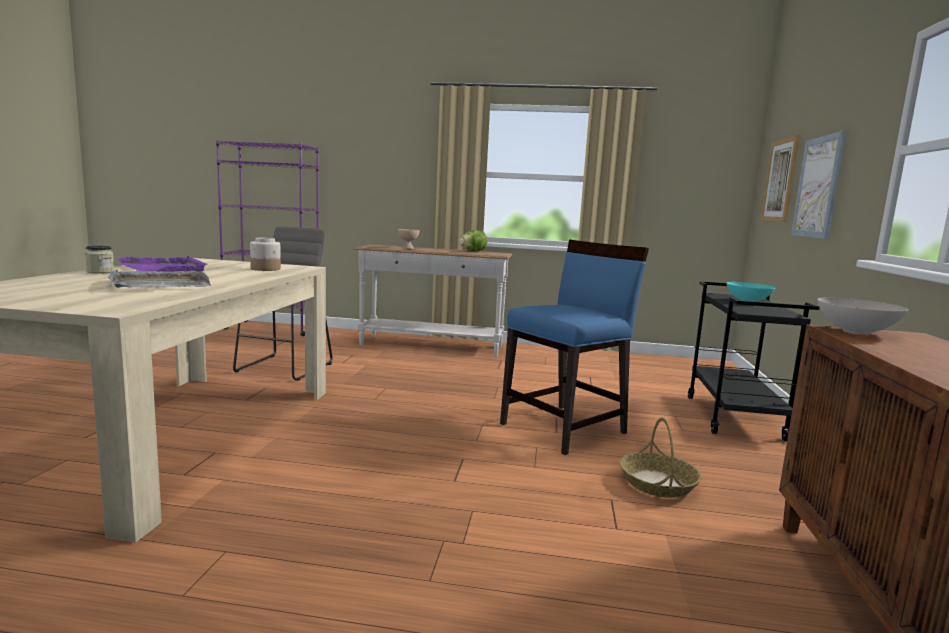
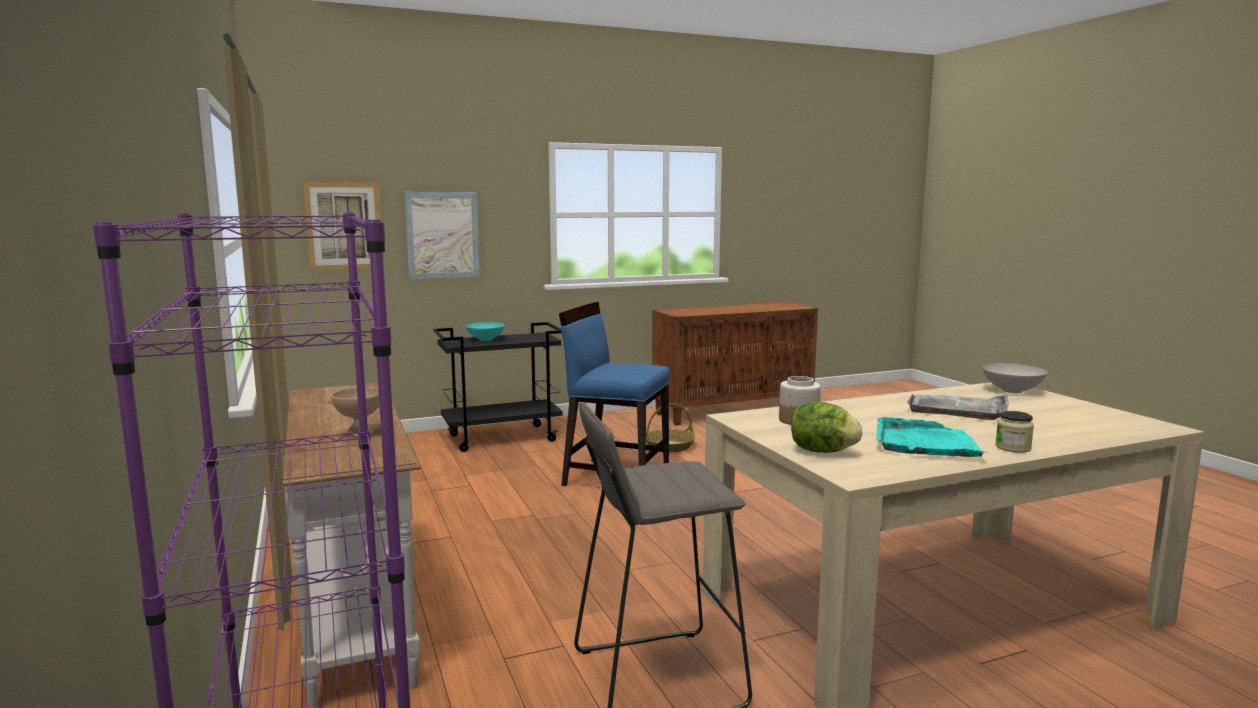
camera: 120 degrees left, 0 degrees up
purple tray [118,256,208,272] -> turquoise tray [876,417,987,457]
lettuce [459,230,488,251] -> lettuce moved to [791,402,862,453]
white bowl [817,297,908,334] -> white bowl moved to [982,363,1048,393]

